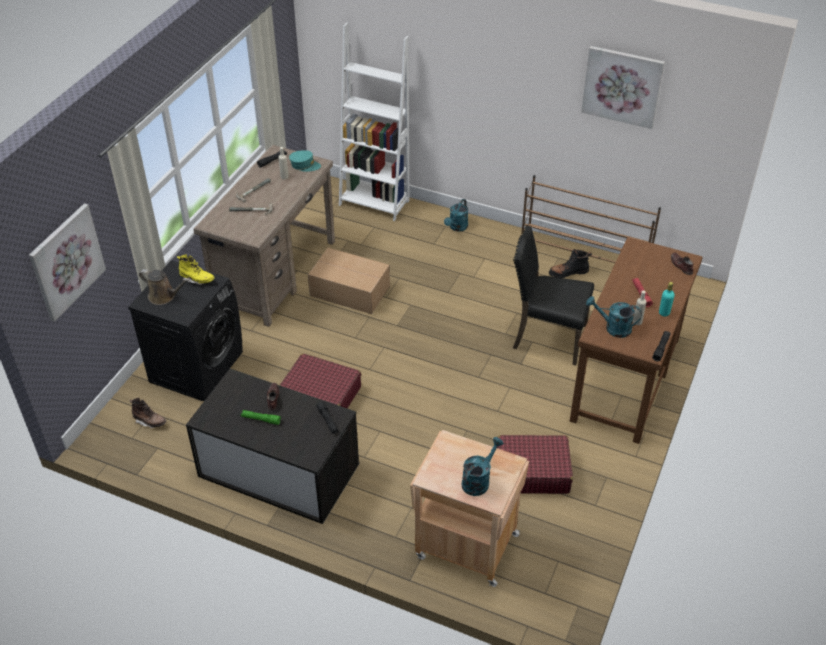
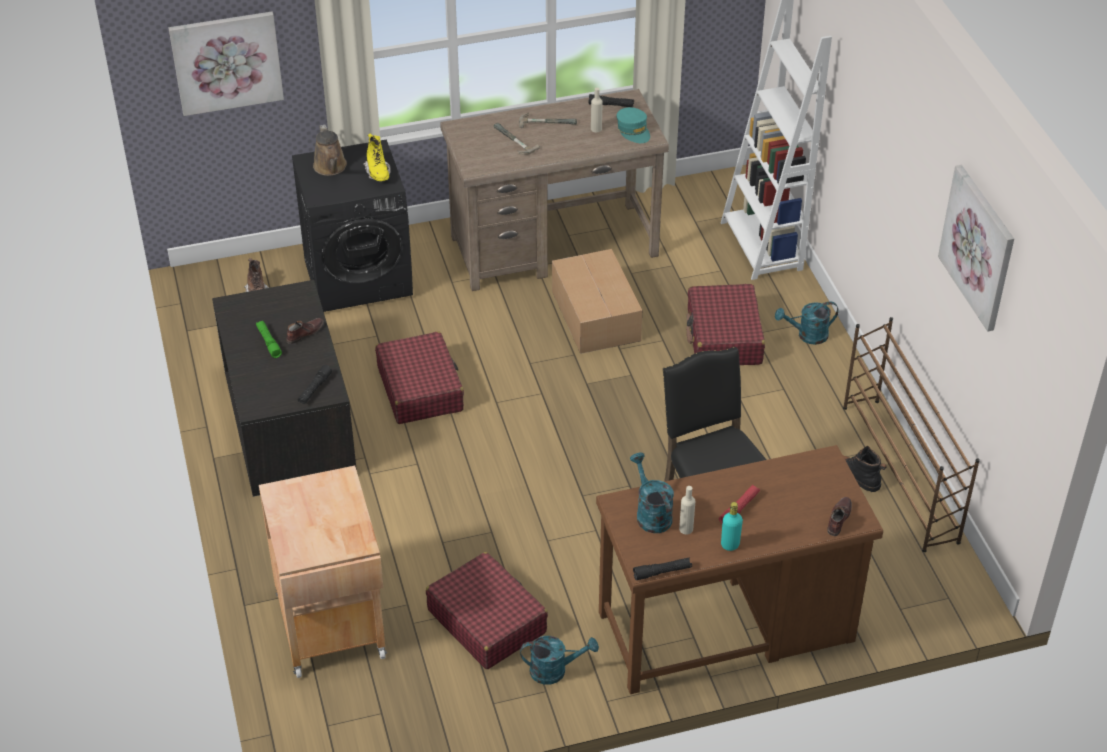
camera: 50 degrees right, 0 degrees up
turquoise watering can [462,437,504,496] -> turquoise watering can moved to [520,636,599,685]
none -> red suitcase [687,284,765,365]

